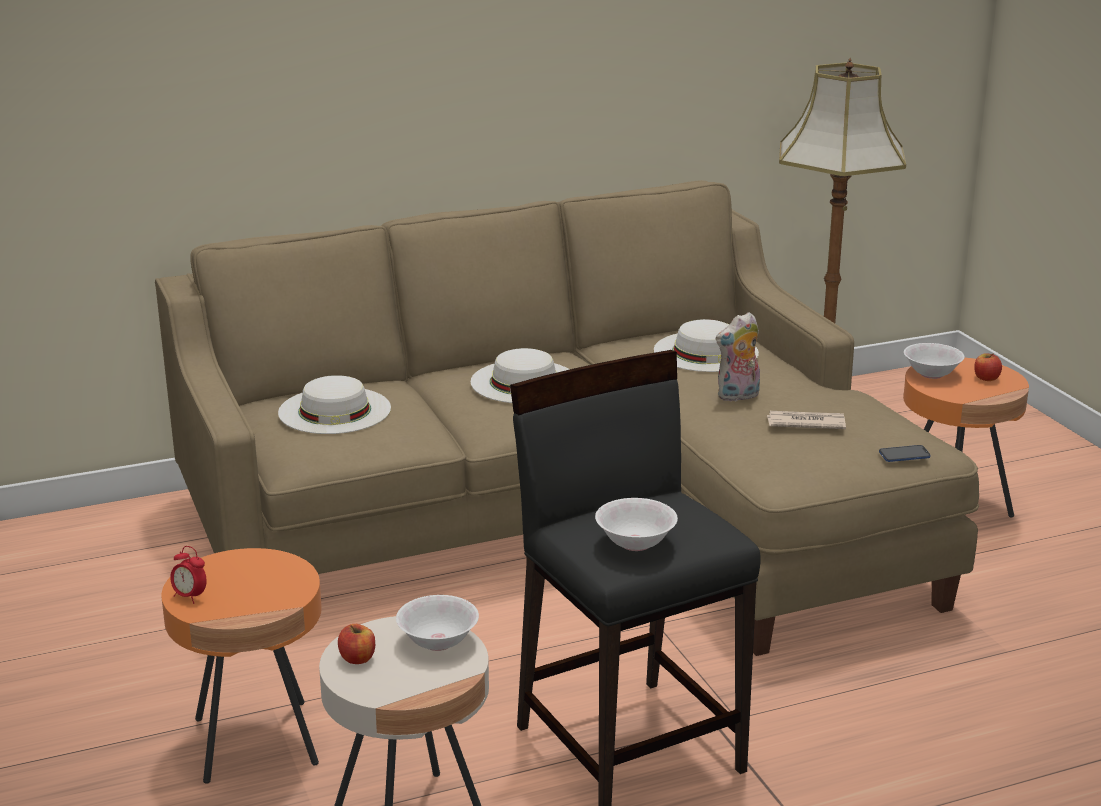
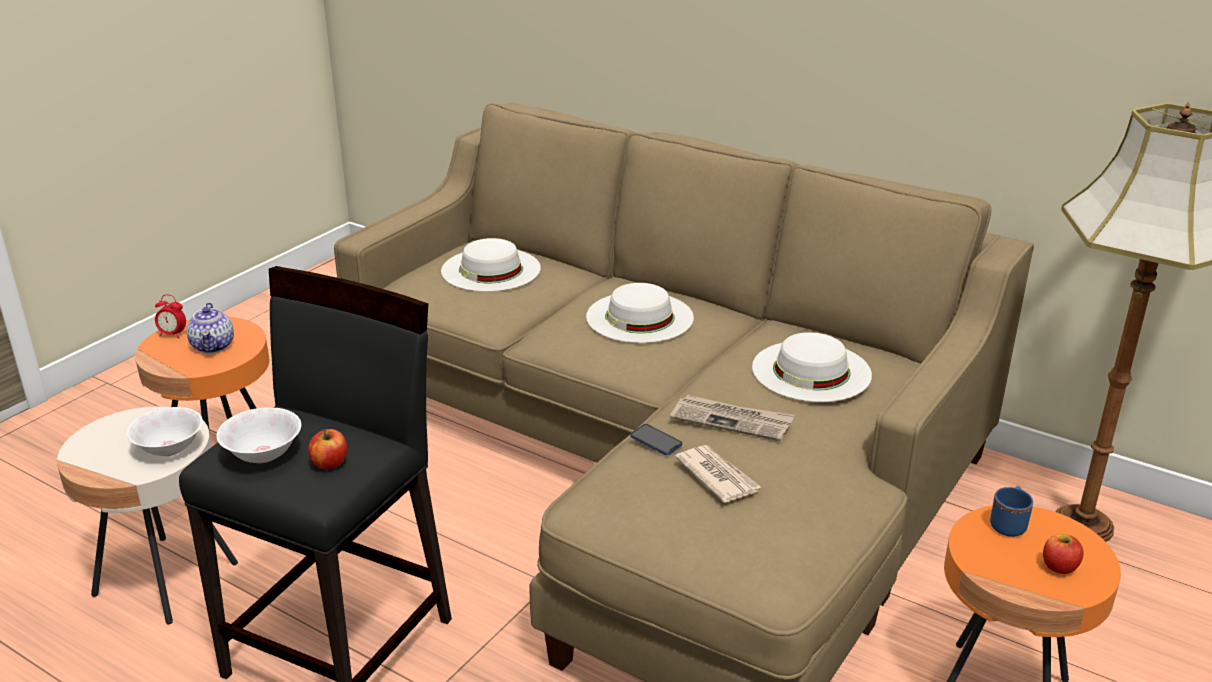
camera: 55 degrees right, 5 degrees up
alarm clock [170,546,207,604] -> alarm clock turned 75 degrees counterclockwise [155,295,186,339]
apple [338,624,375,664] -> apple moved to [308,429,347,469]
plush toy [716,312,760,402] -> newspaper [670,395,795,441]
phone [879,445,931,462] -> phone moved to [630,424,682,455]
white bowl [904,343,965,379] -> blue mug [990,486,1033,537]
none -> teapot [186,303,234,353]

